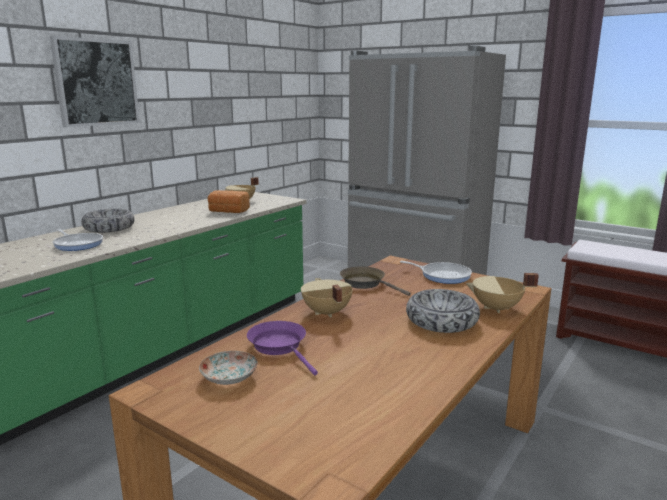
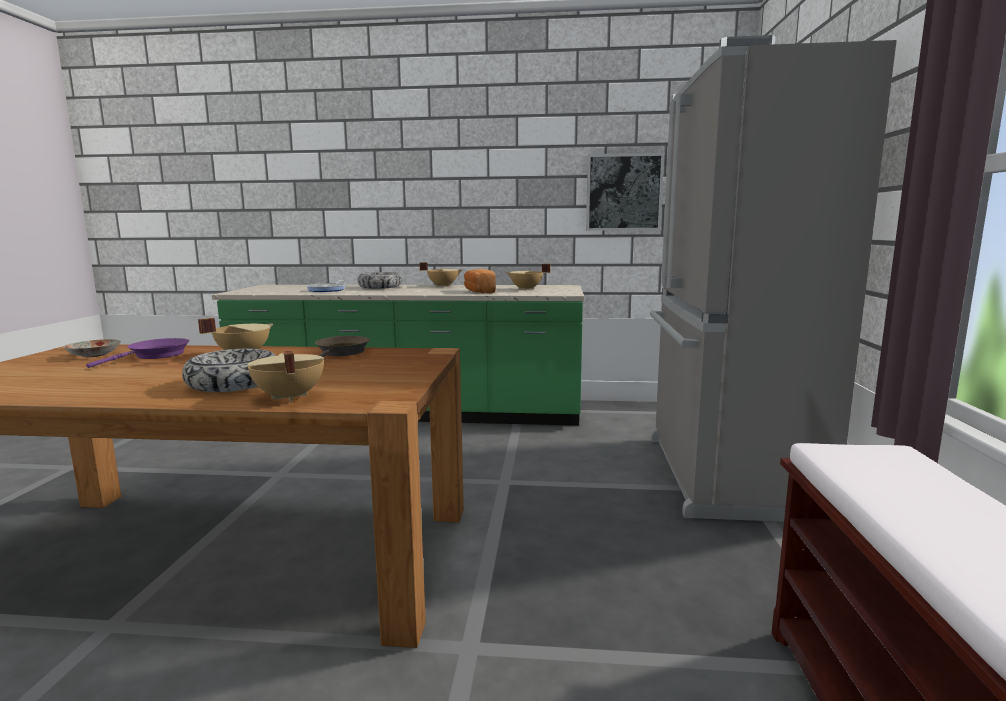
camera: 60 degrees right, 5 degrees down
picture [50,36,140,127] -> picture moved to [586,153,664,231]
frying pan [400,261,472,284] -> none
none -> beige cooking pot [419,262,462,287]

